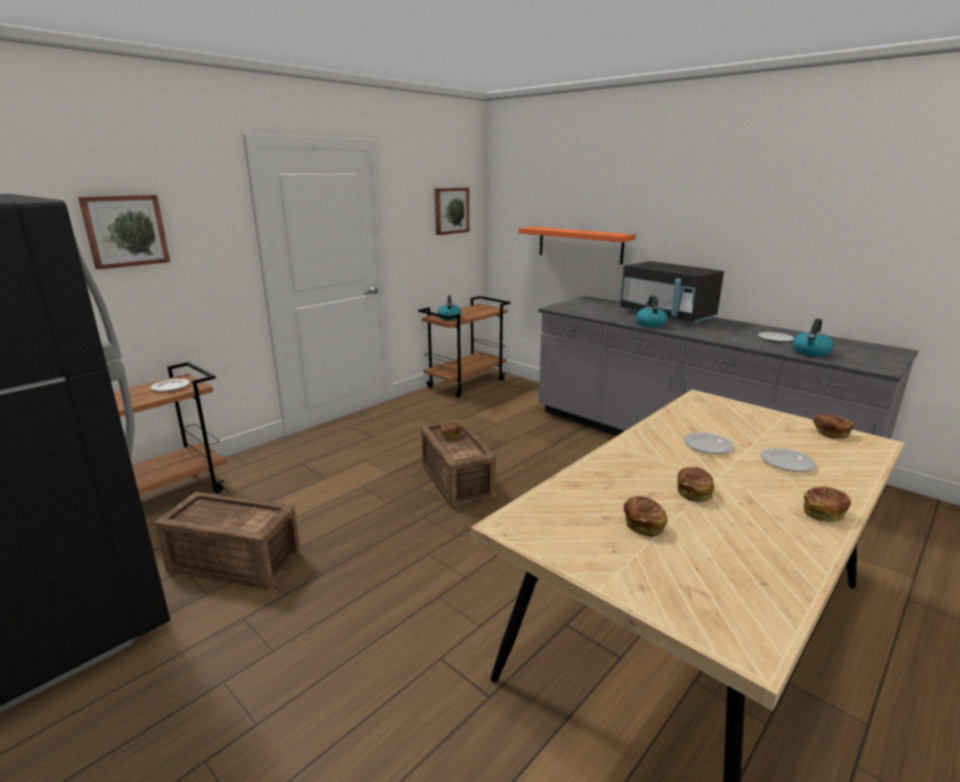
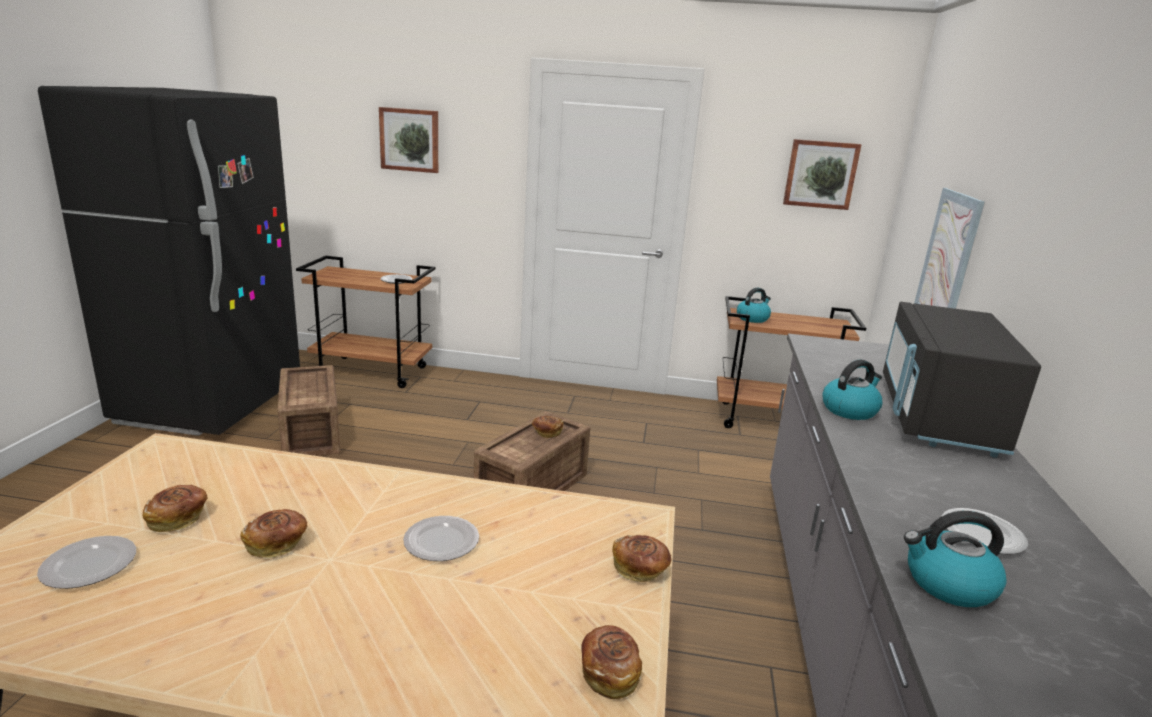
camera: 55 degrees right, 0 degrees up
orange shelf [518,227,635,265] -> picture [914,188,985,309]
plate [761,448,816,472] -> plate moved to [37,536,136,589]
bread [804,486,851,523] -> bread moved to [612,535,672,582]

